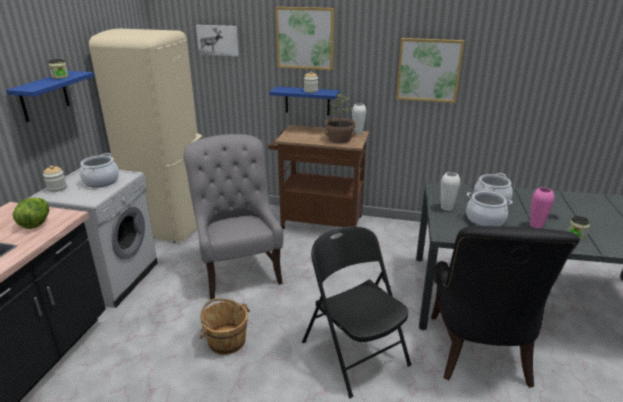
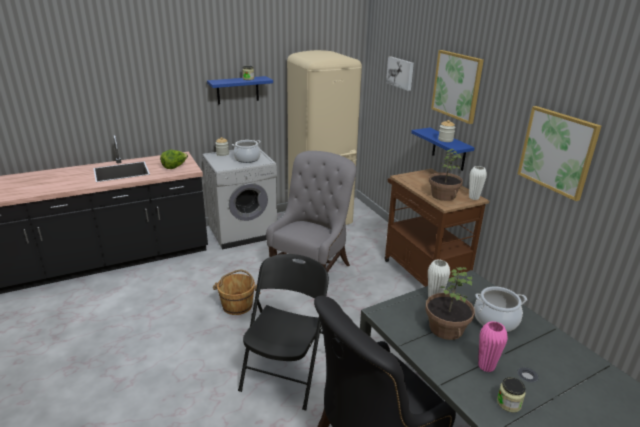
camera: 50 degrees right, 0 degrees up
cooking pot [466,191,513,226] -> potted plant [425,267,475,340]

